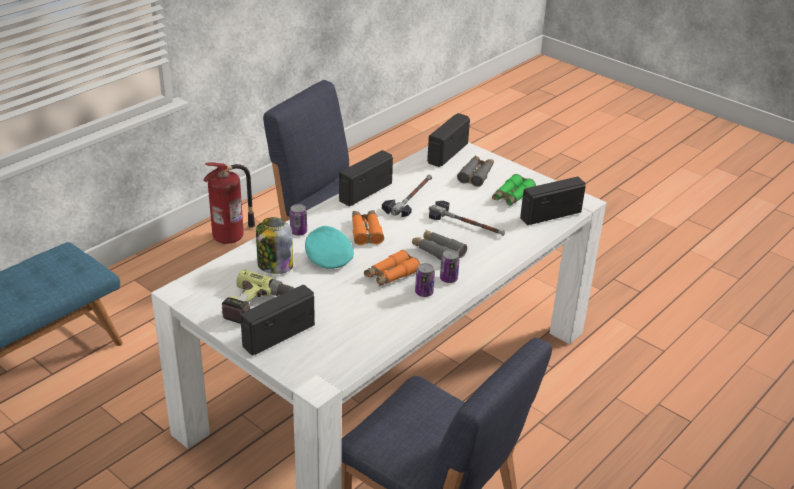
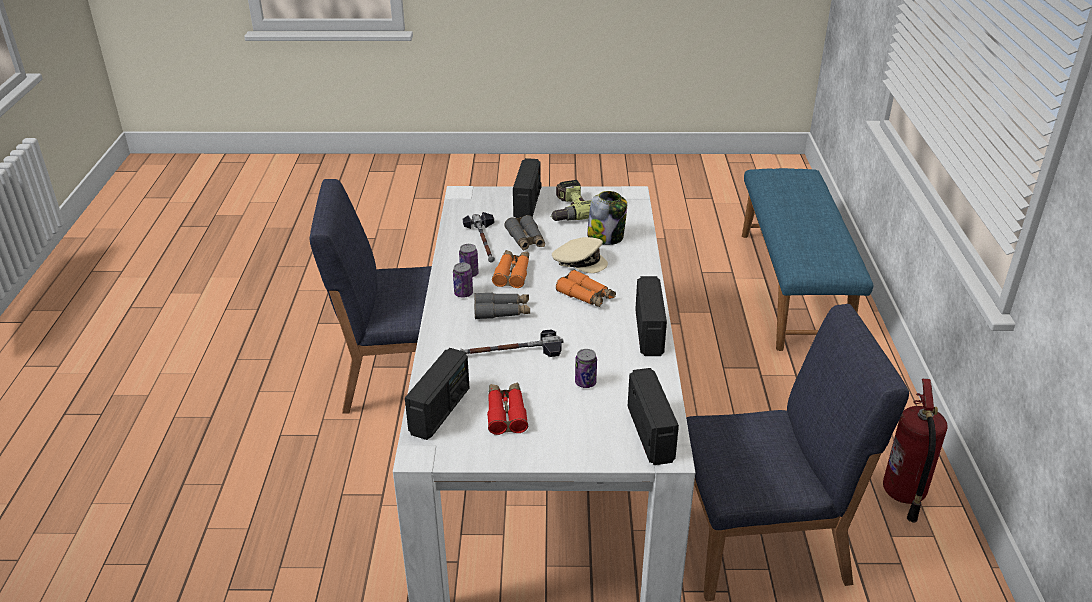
camera: 140 degrees right, 0 degrees up
can [290,204,307,236] -> can moved to [575,349,597,388]
turquoise cap [305,226,354,269] -> beige cap [552,237,608,273]
hammer [382,174,432,217] -> hammer moved to [463,212,495,263]
grey binoculars [457,155,494,187] -> grey binoculars moved to [505,215,545,251]
green binoculars [492,174,536,206] -> red binoculars [487,382,528,435]

